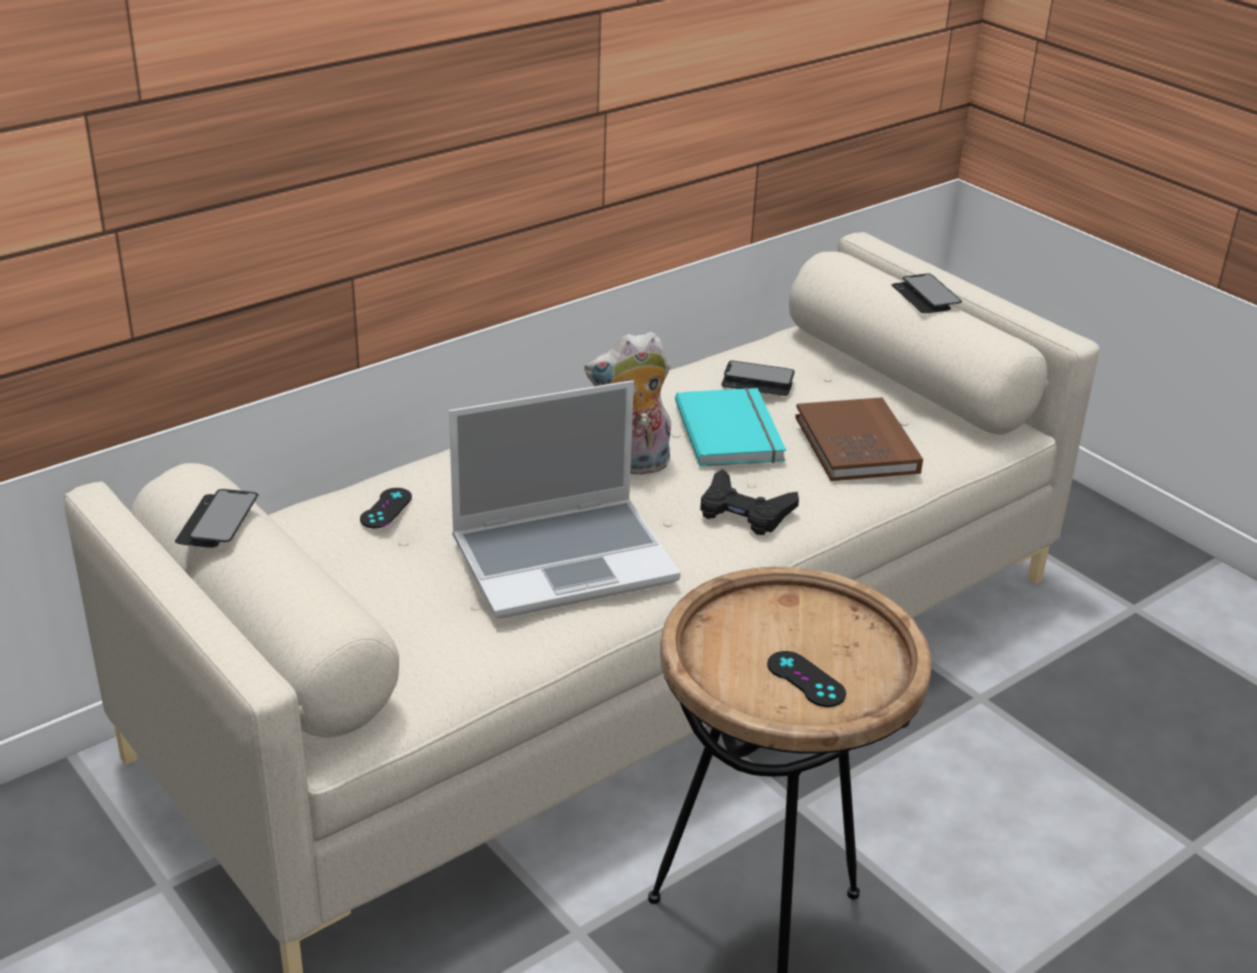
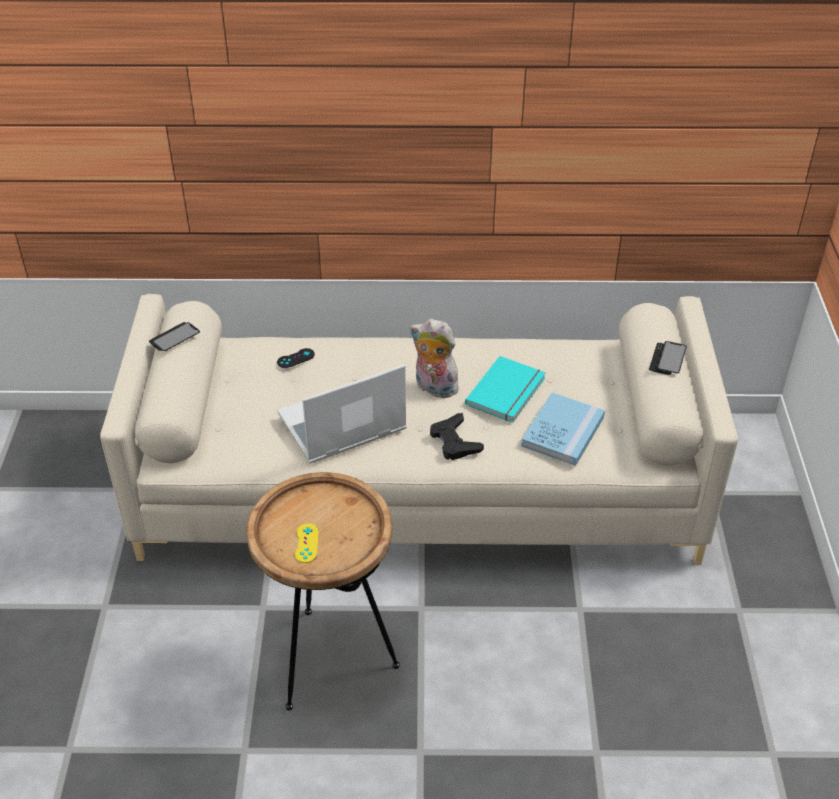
camera: 40 degrees right, 10 degrees up
laptop [449,380,681,619] -> laptop turned 135 degrees clockwise [277,364,407,463]
phone [722,361,795,396] -> none
black game controller [767,651,846,707] -> yellow game controller [295,523,319,563]
brown book [795,397,923,481] -> blue book [521,392,605,466]

